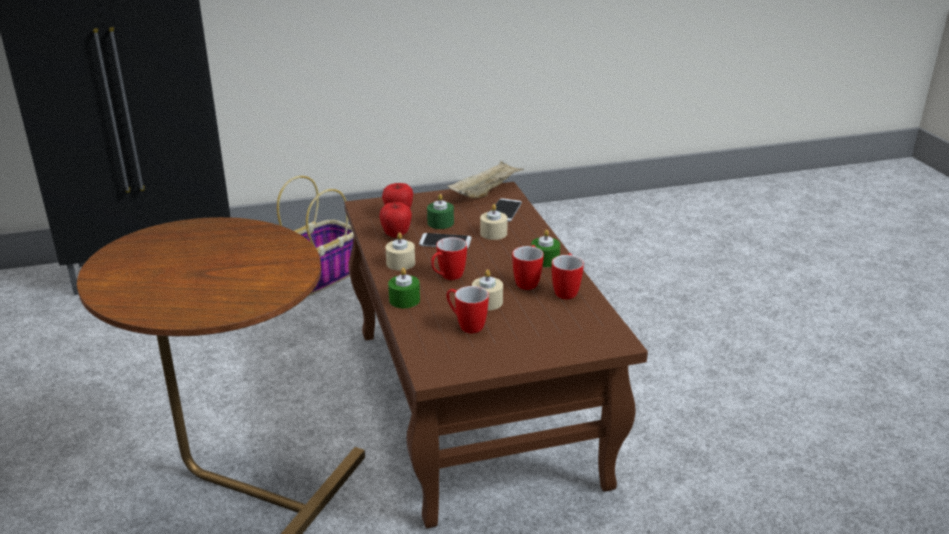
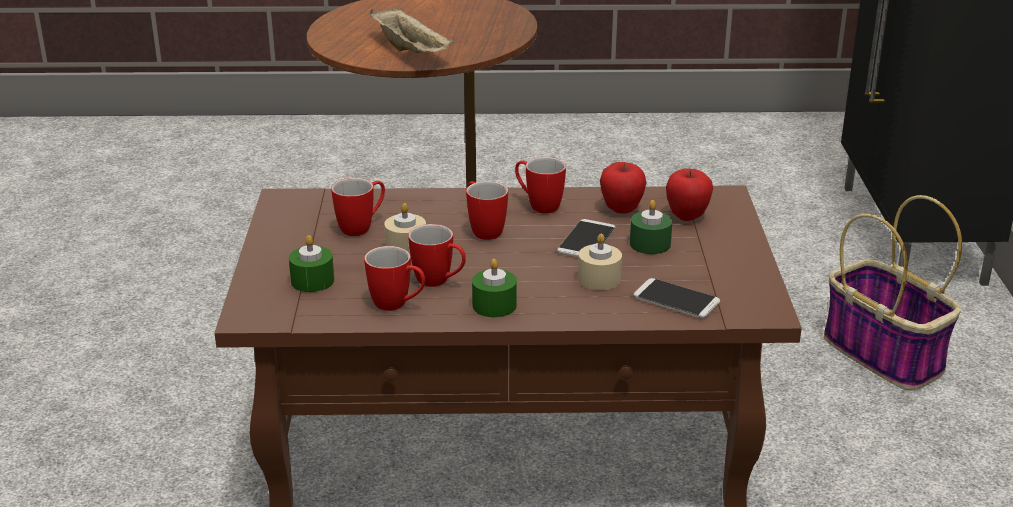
camera: 105 degrees right, 0 degrees up
beige candle [386,232,415,271] -> mug [515,157,566,214]
green candle [388,268,420,308] -> green candle moved to [289,235,334,292]
beige tray [448,161,524,198] -> beige tray moved to [369,7,454,53]

